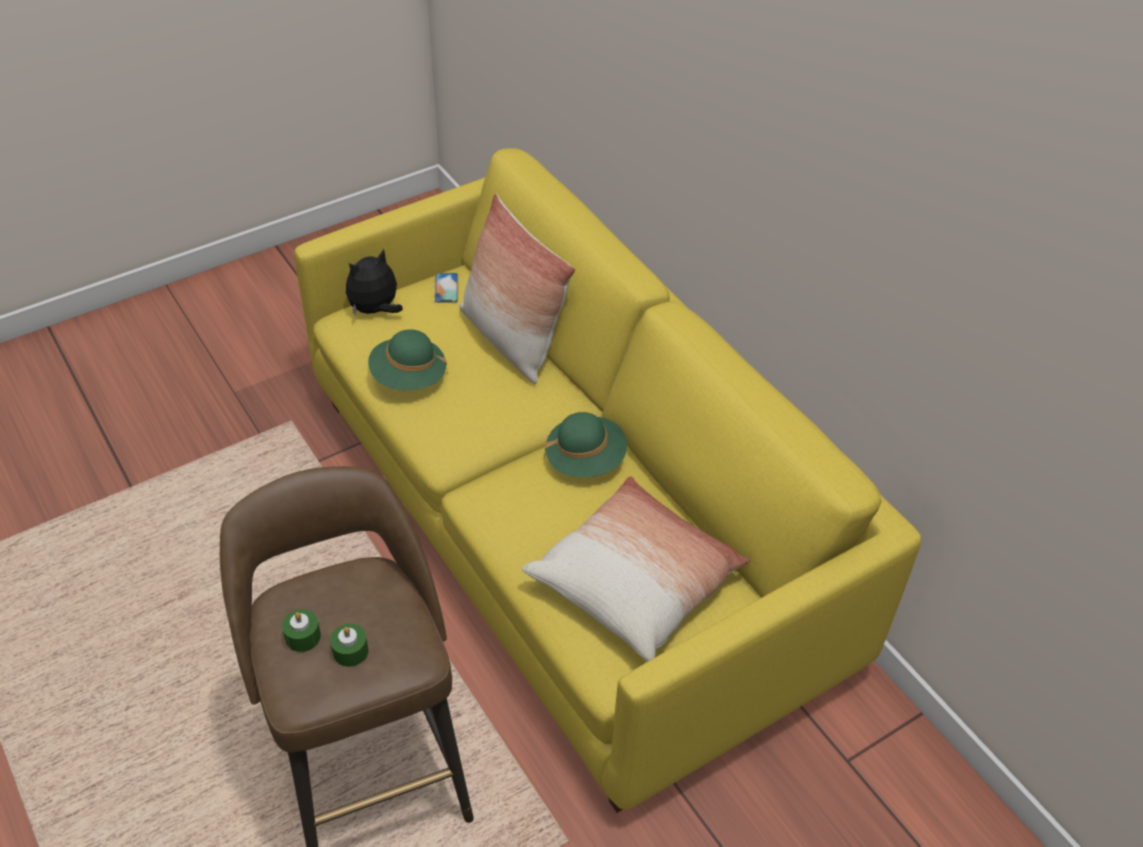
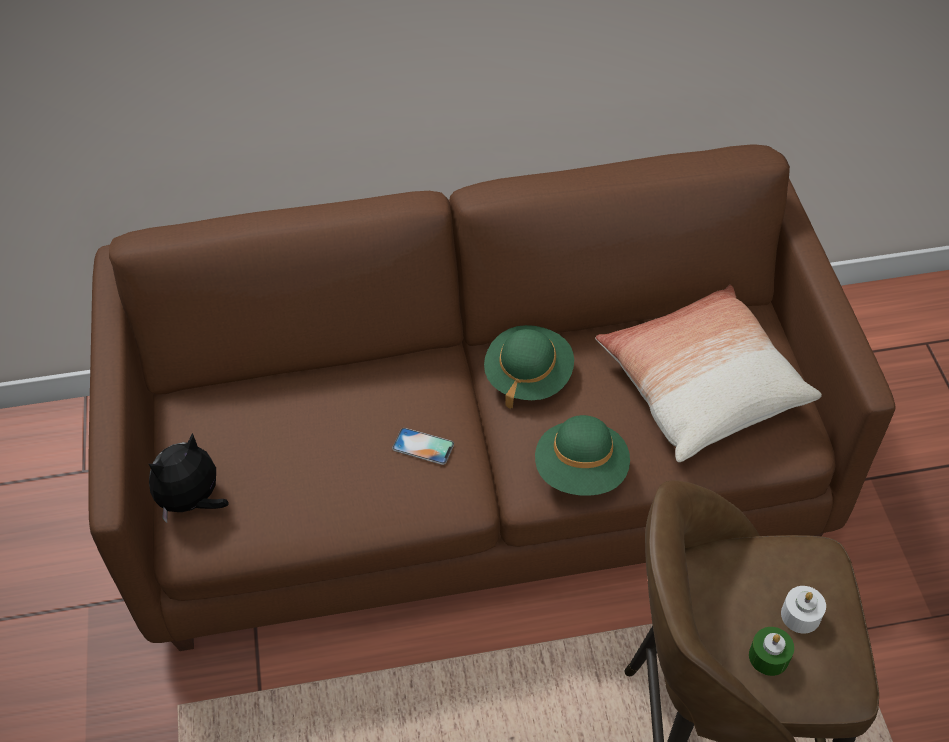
camera: 65 degrees left, 5 degrees up
yellow sofa [294,148,921,813] -> brown sofa [88,144,895,651]
green candle [330,624,369,667] -> white candle [781,586,826,634]
plush toy [346,249,403,315] -> plush toy turned 60 degrees clockwise [149,433,229,523]
green hat [368,329,447,390] -> green hat moved to [535,415,630,496]
phone [435,273,458,303] -> phone moved to [392,428,454,465]
pillow [459,194,575,384] -> none

